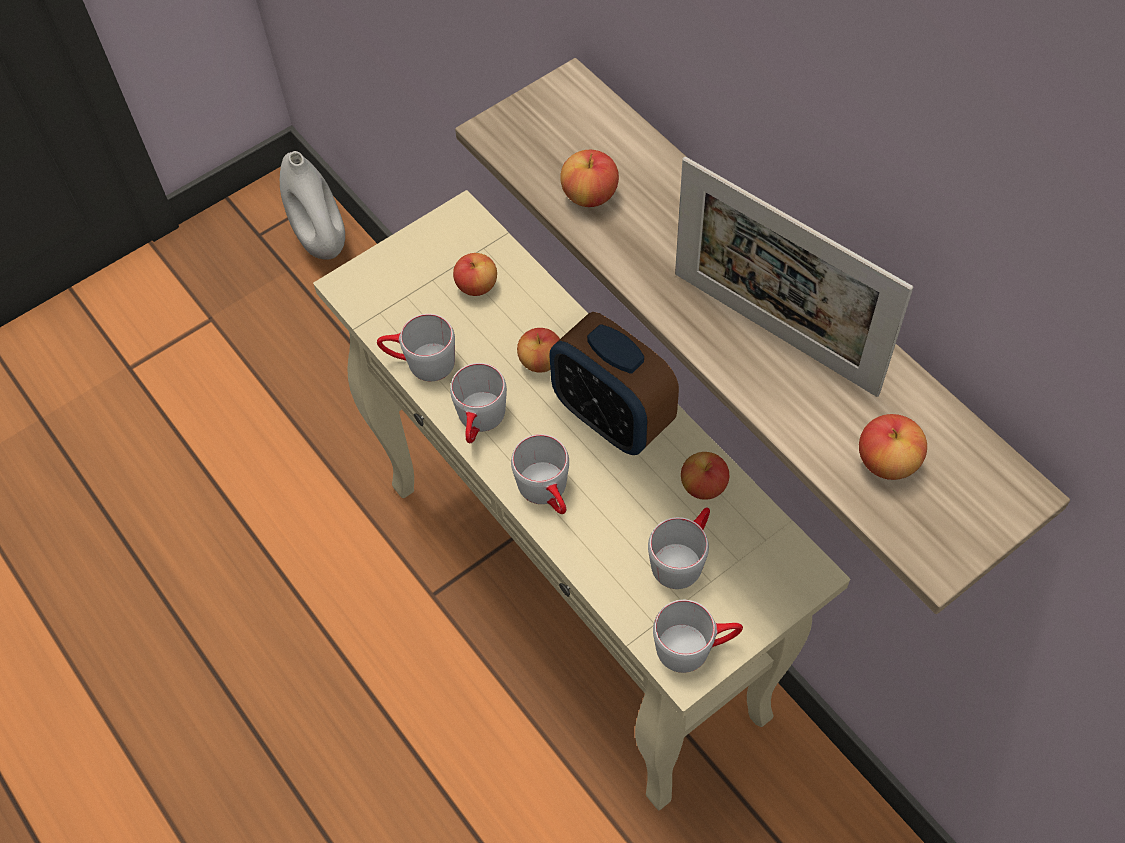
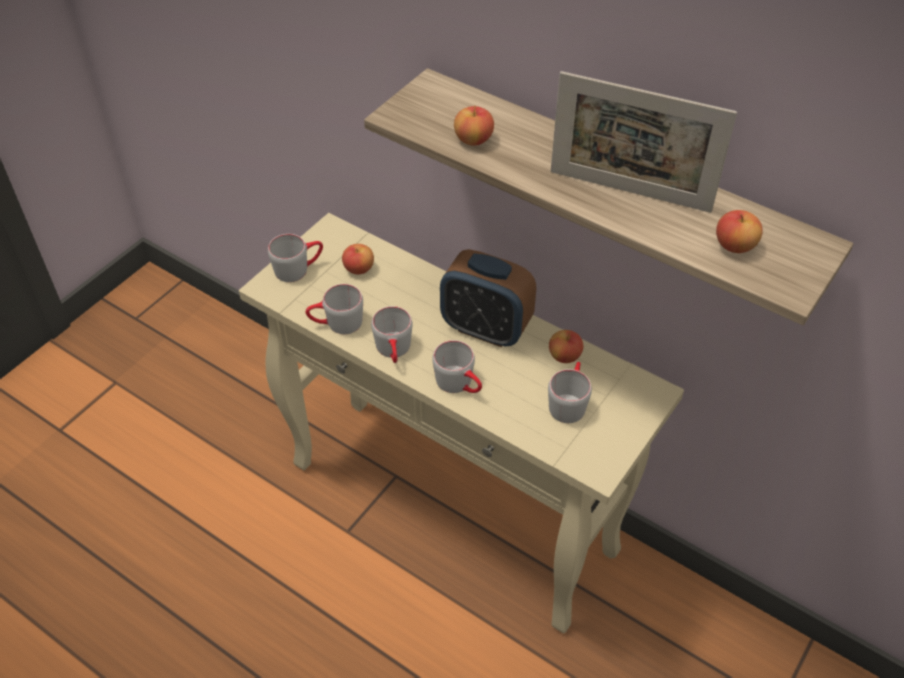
camera: 20 degrees left, 10 degrees down
white vase [280,151,345,260] -> none
apple [517,328,560,373] -> none
grey mug [653,600,743,673] -> grey mug moved to [268,234,323,282]

